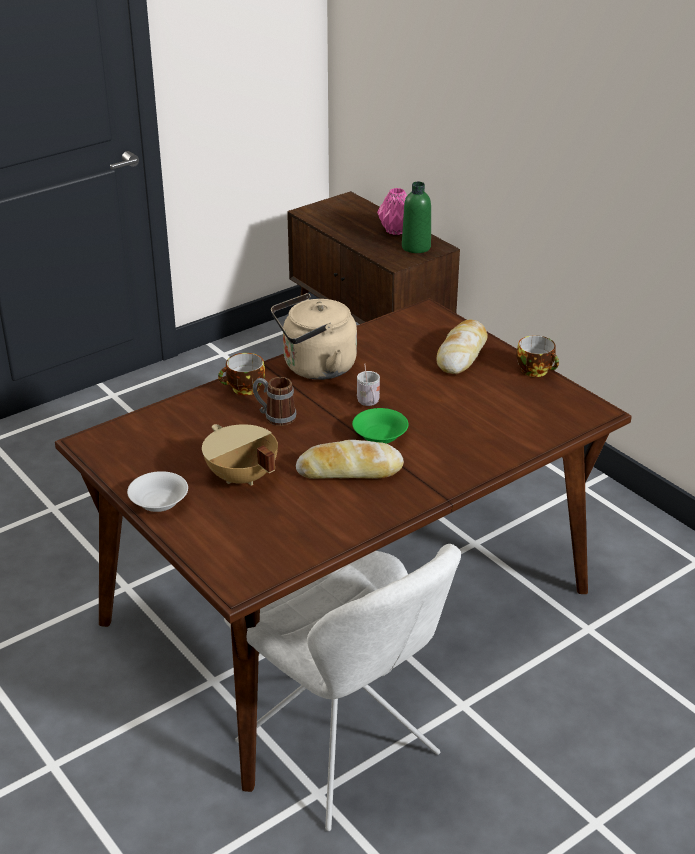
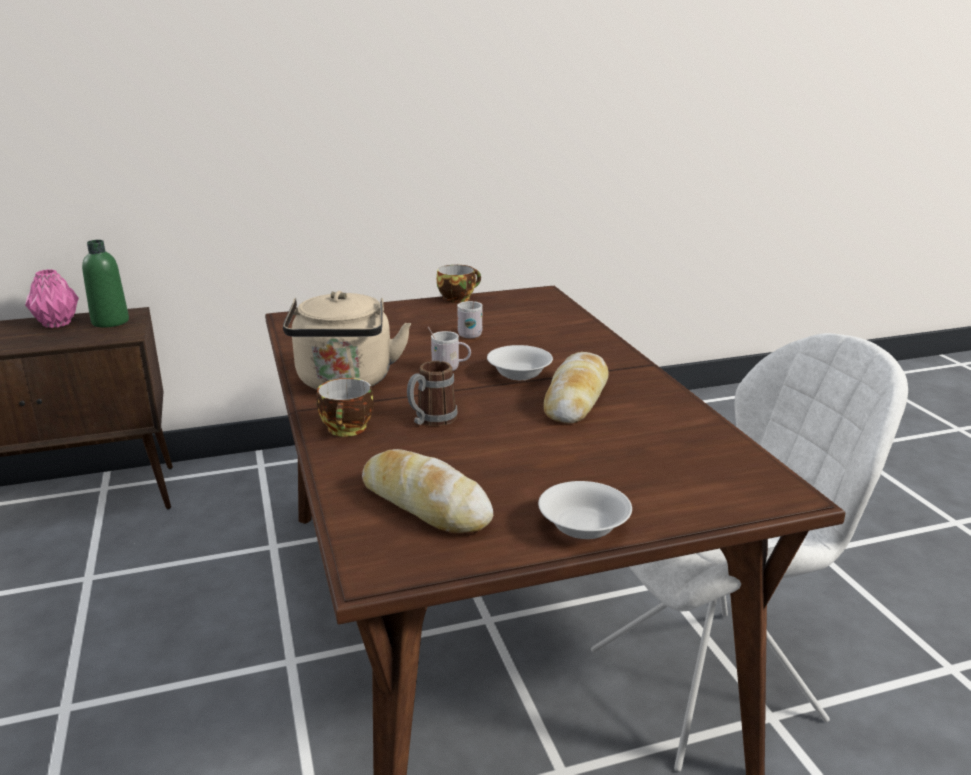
camera: 70 degrees left, 10 degrees down
beige cooking pot [202,424,278,486] -> none
green bowl [352,408,408,444] -> white bowl [487,345,553,380]
bread [436,319,488,374] -> bread moved to [362,449,493,533]
none -> white mug [457,301,483,338]

